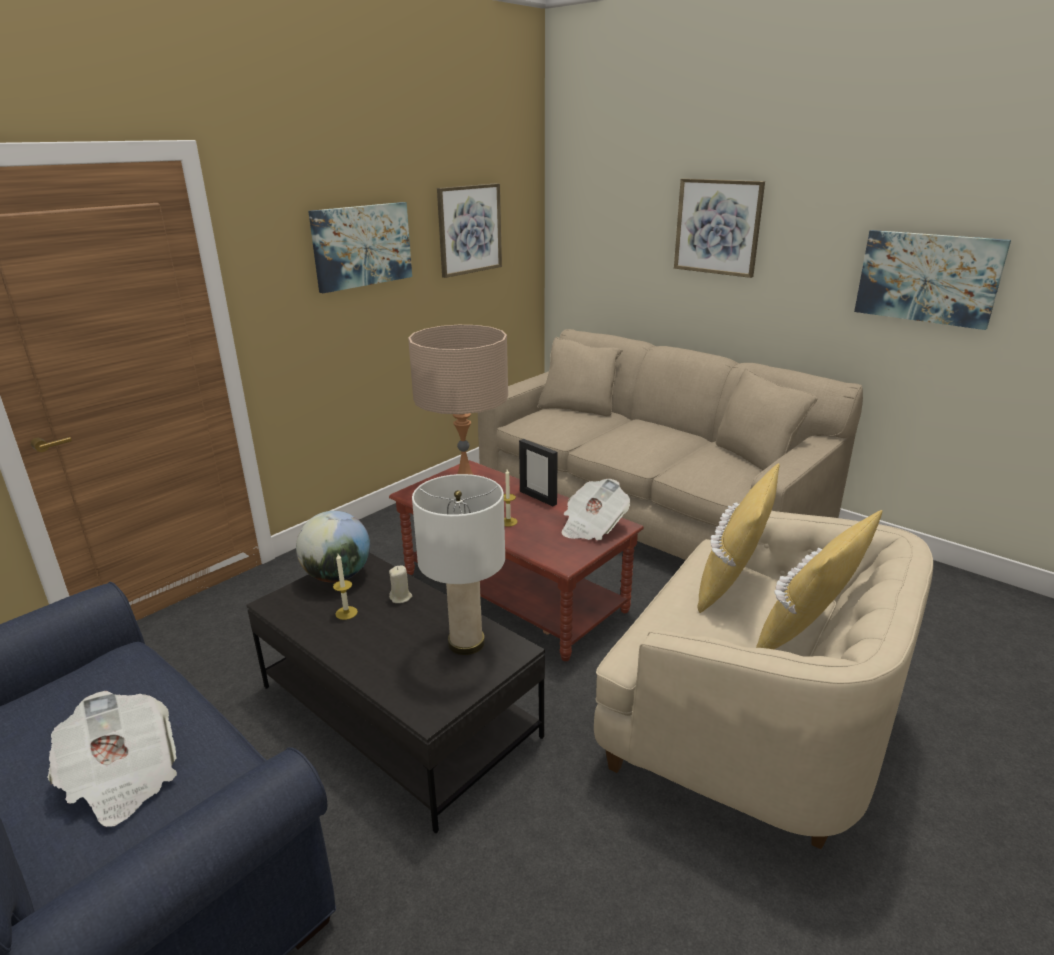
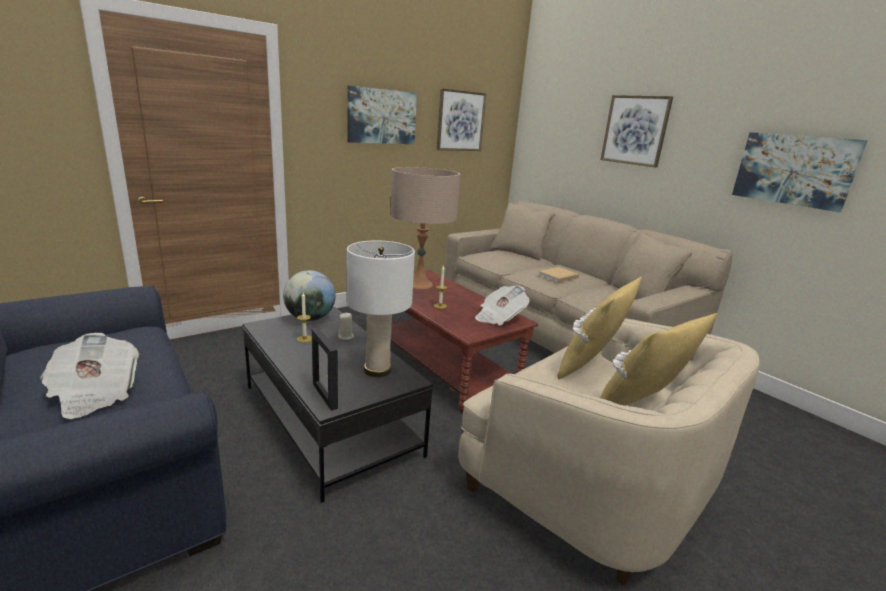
camera: 10 degrees right, 5 degrees down
picture frame [519,439,558,506] -> picture frame moved to [312,328,338,411]
none -> beige book [538,267,579,283]

